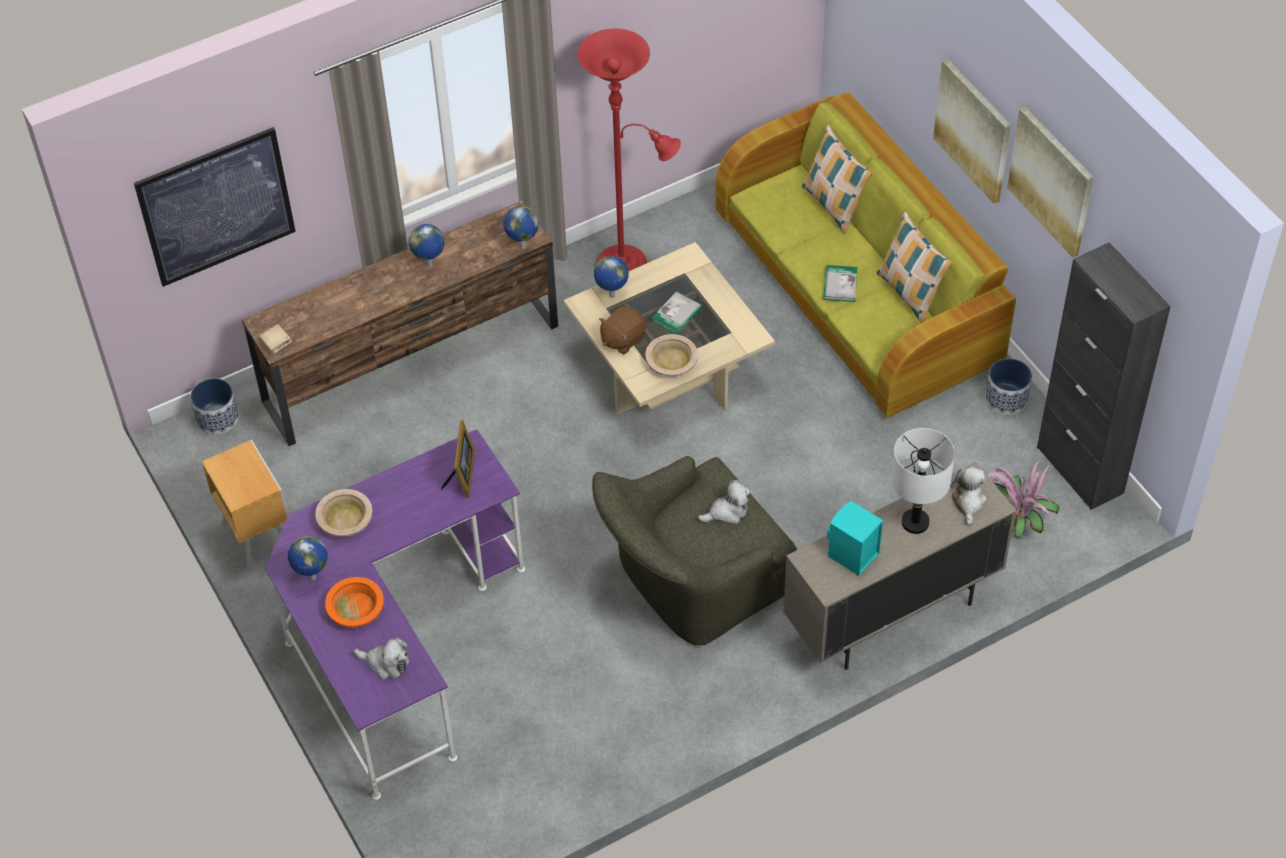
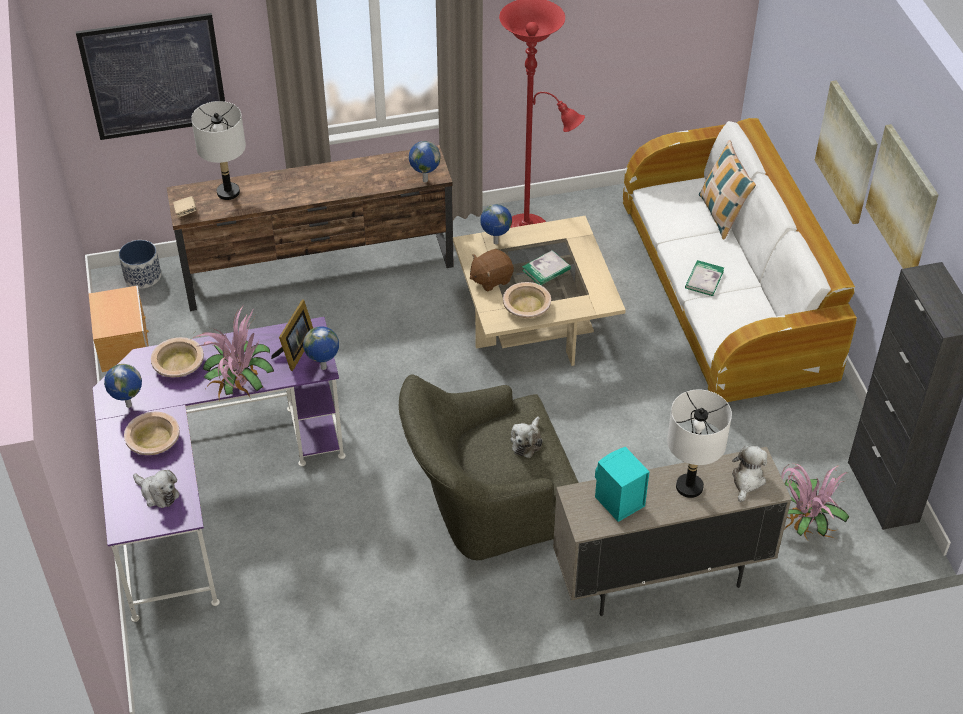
camera: 15 degrees right, 5 degrees down
orange bowl [325,577,384,627] -> beige bowl [124,412,180,455]
globe [409,224,444,267] -> globe moved to [303,326,339,370]
plush toy [698,480,751,524] -> plush toy turned 120 degrees clockwise [510,417,543,458]
green sofa [715,92,1016,418] -> white sofa [623,118,857,402]
pillow [877,211,953,323] -> none
planter [985,358,1032,415] -> none
none -> white table lamp [191,101,246,200]
none -> potted plant [192,303,274,400]

